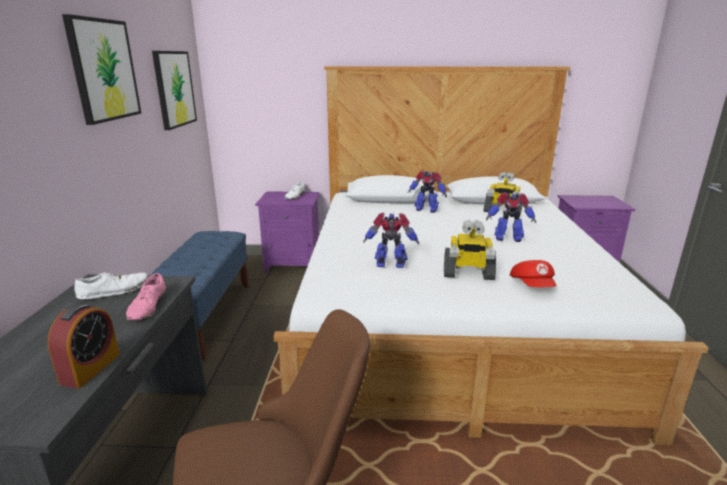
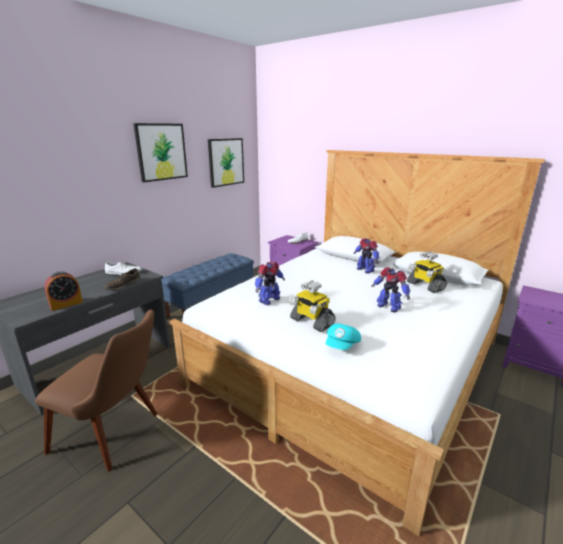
camera: 35 degrees right, 0 degrees up
pink shoe [126,273,166,320] -> brown shoe [104,268,140,290]
toy robot [363,213,419,268] -> toy robot turned 90 degrees clockwise [255,261,285,305]
red cap [510,260,557,287] -> turquoise cap [325,323,361,350]

